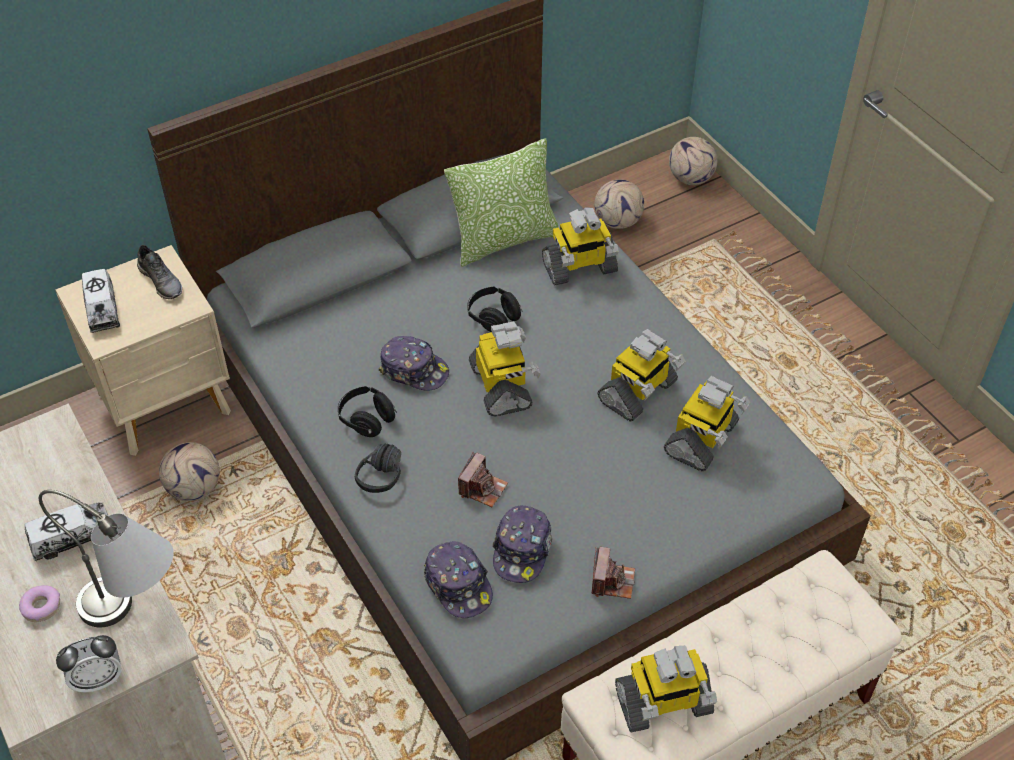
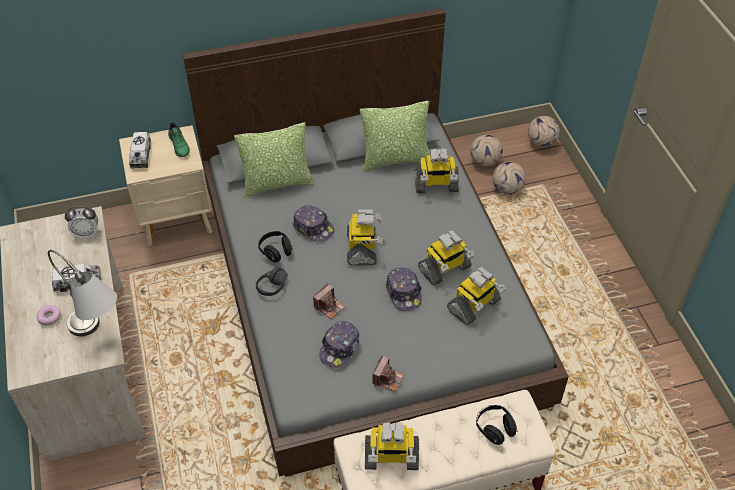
camera: 15 degrees right, 0 degrees up
alarm clock [56,635,122,693] -> alarm clock moved to [65,206,98,238]
grey shoe [137,245,182,299] -> green shoe [168,122,190,157]
football [159,442,220,501] -> football moved to [492,162,526,195]
cap [424,541,493,618] -> cap moved to [386,268,422,311]
black headphones [467,287,523,332] -> black headphones moved to [476,405,518,445]
none -> pillow [234,122,314,197]

